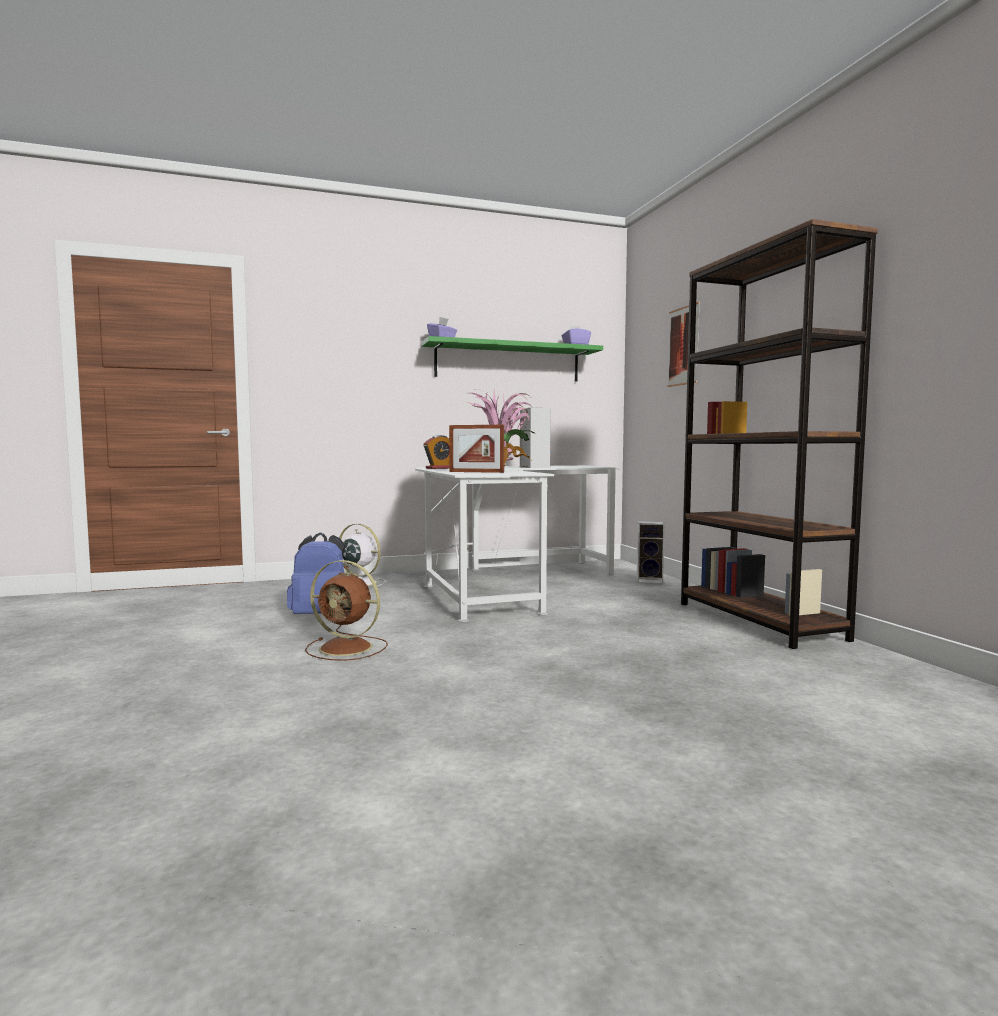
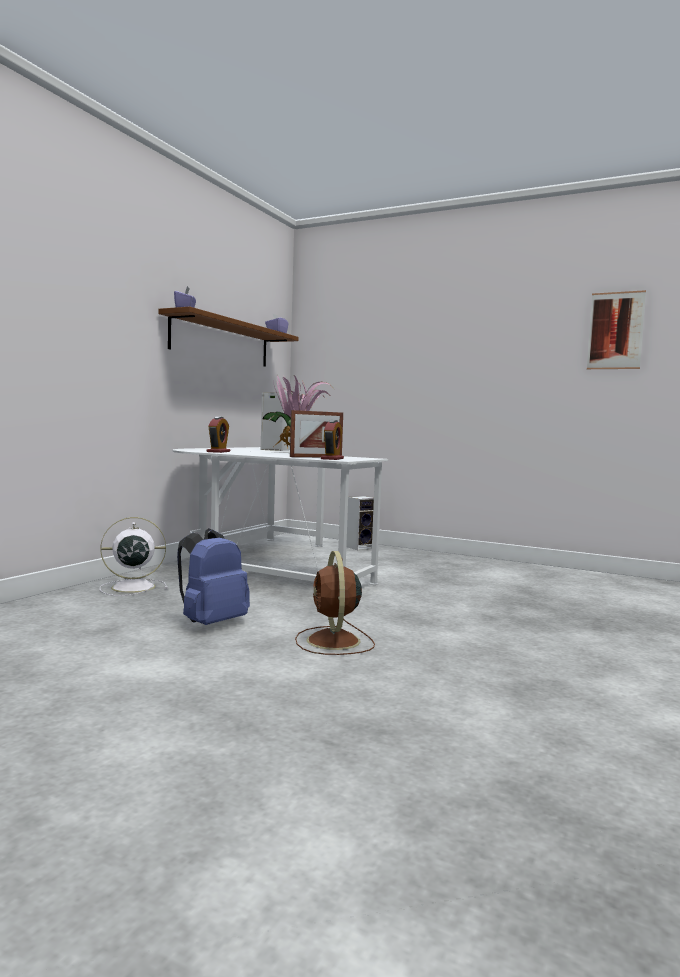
camera: 45 degrees left, 0 degrees up
brown fan [305,560,388,661] -> brown fan turned 105 degrees clockwise [295,551,375,655]
green shelf [421,336,603,382] -> brown shelf [158,307,299,367]
picture [667,302,700,387] -> picture moved to [587,290,646,369]
brown bookcase [681,219,878,649] -> none
none -> alarm clock [321,420,344,460]

